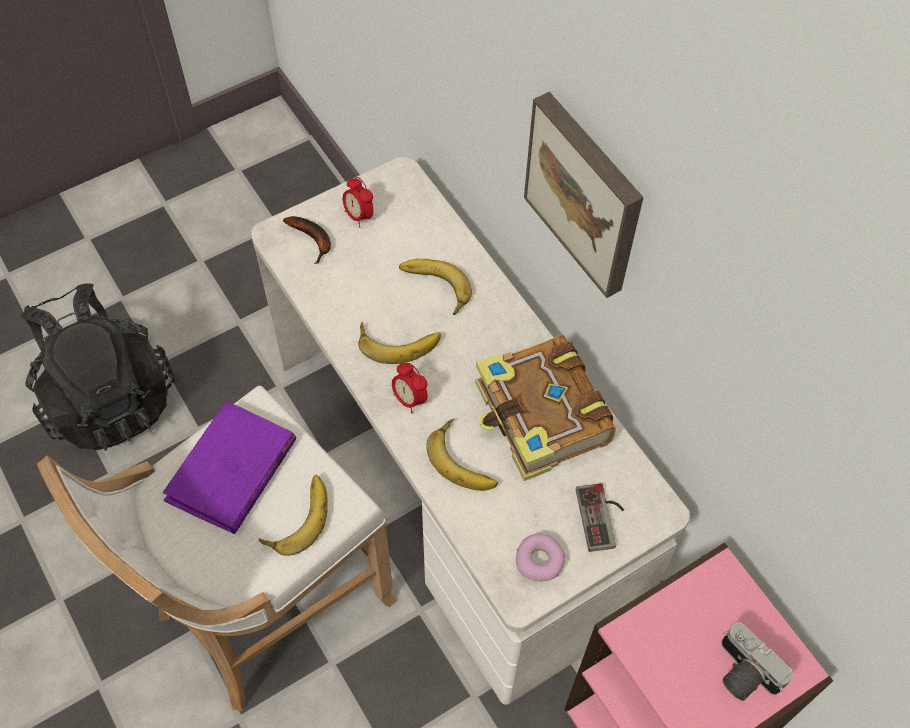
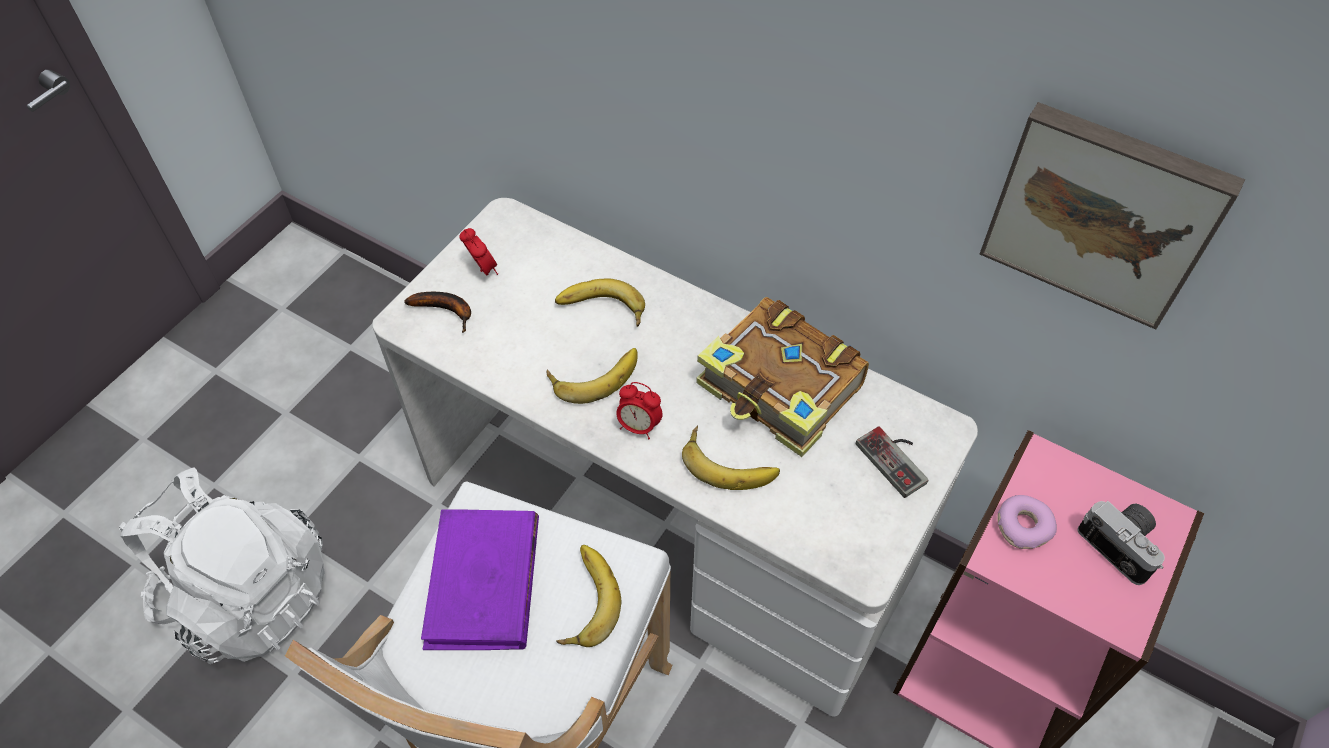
camera: 25 degrees left, 5 degrees down
black backpack [21,284,175,451] -> white backpack [119,467,325,664]
alarm clock [343,177,373,228] -> alarm clock turned 150 degrees counterclockwise [459,228,498,276]
donut [516,533,565,581] -> donut moved to [997,495,1057,549]
picture [524,92,643,298] -> picture moved to [980,102,1245,329]
camera [722,623,793,701] -> camera turned 150 degrees counterclockwise [1077,501,1165,585]

